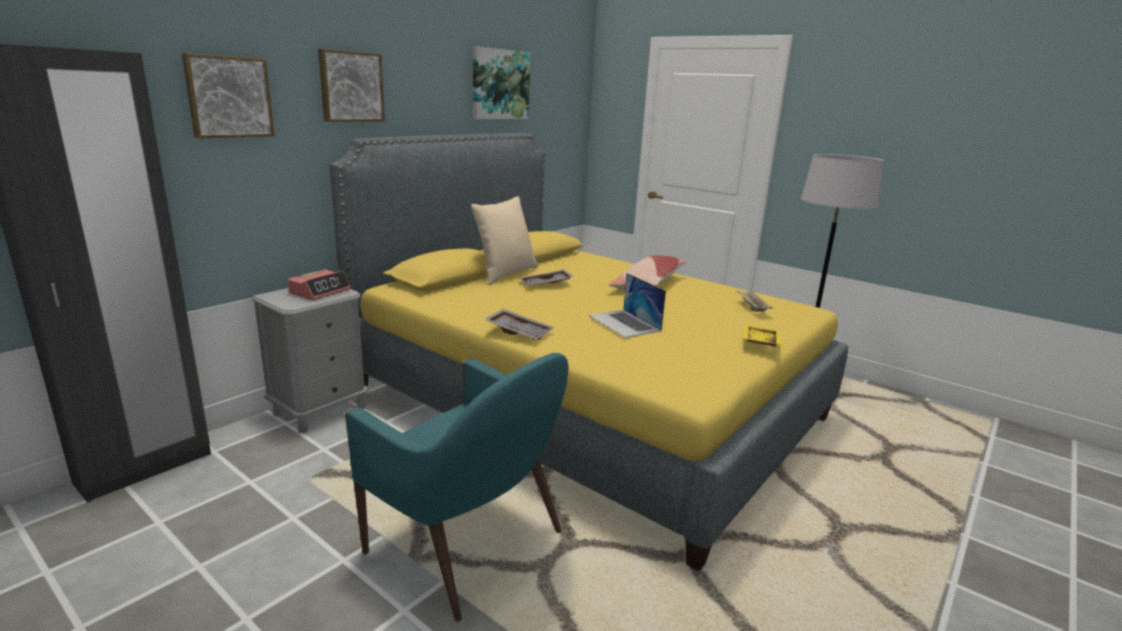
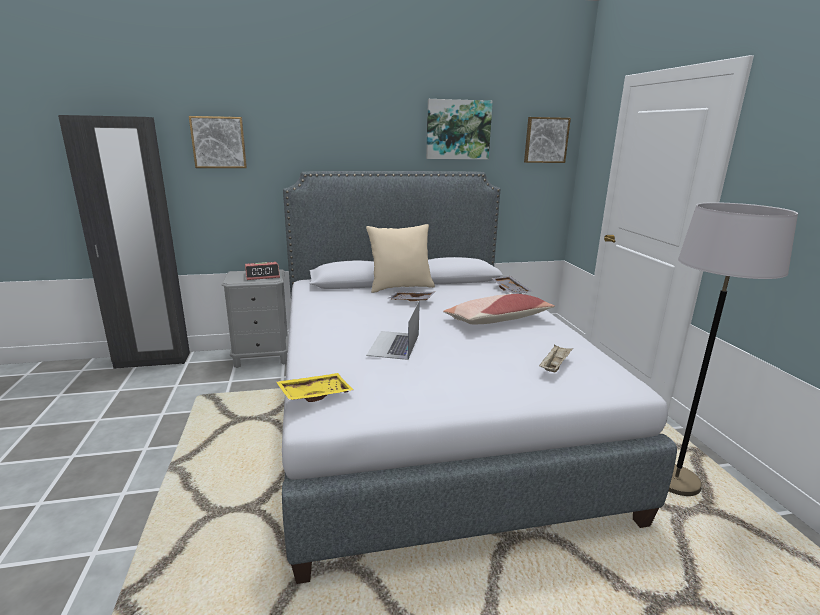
camera: 40 degrees right, 0 degrees up
picture [318,49,385,122] -> picture moved to [524,117,571,163]
yellow bed [330,133,848,571] -> grey bed [282,171,677,584]
turquoise armchair [345,353,569,622] -> none
grey tray [484,309,555,341] -> grey tray moved to [491,276,531,294]
yellow tray [743,325,782,347] -> yellow tray moved to [276,373,354,402]

